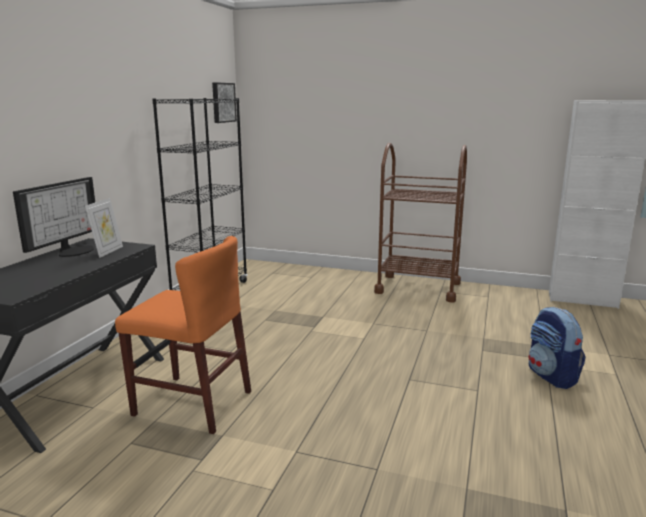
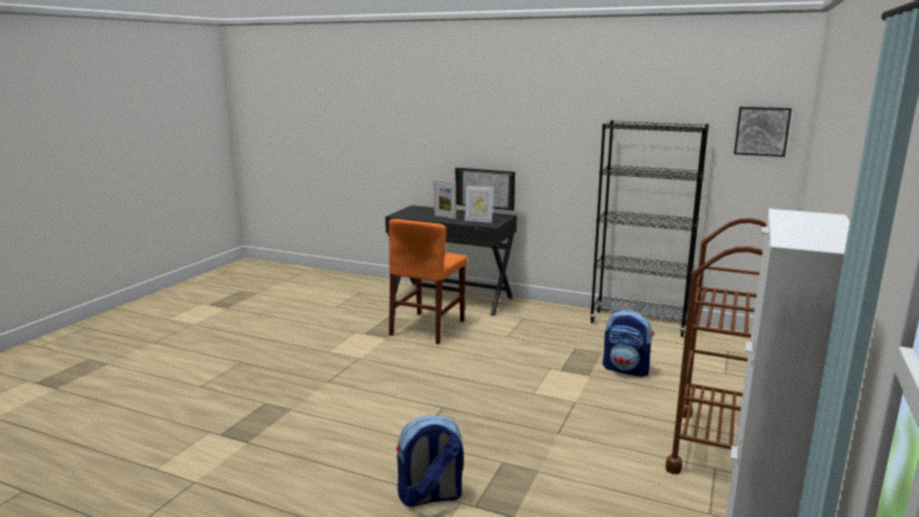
camera: 95 degrees right, 0 degrees up
none -> picture frame [434,180,456,219]
none -> backpack [603,311,655,377]

